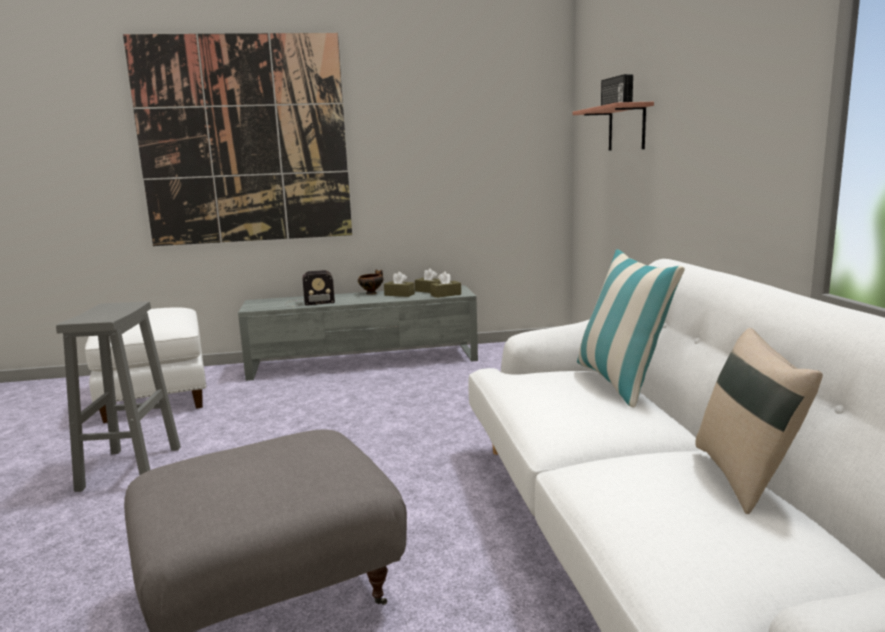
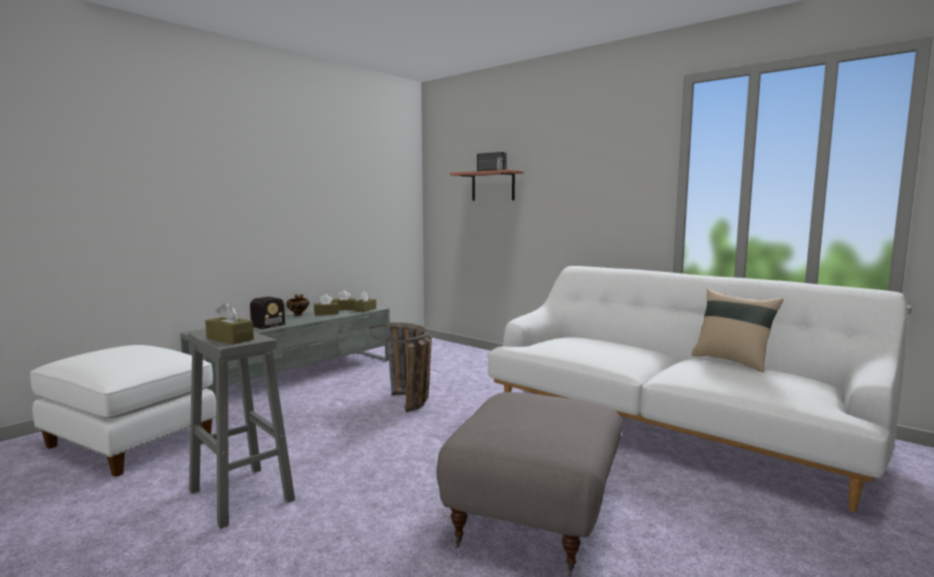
camera: 40 degrees left, 5 degrees down
picture [123,33,352,246] -> none
pillow [577,249,685,408] -> none
none -> brown tissue box [205,302,254,345]
none -> basket [369,322,432,412]

